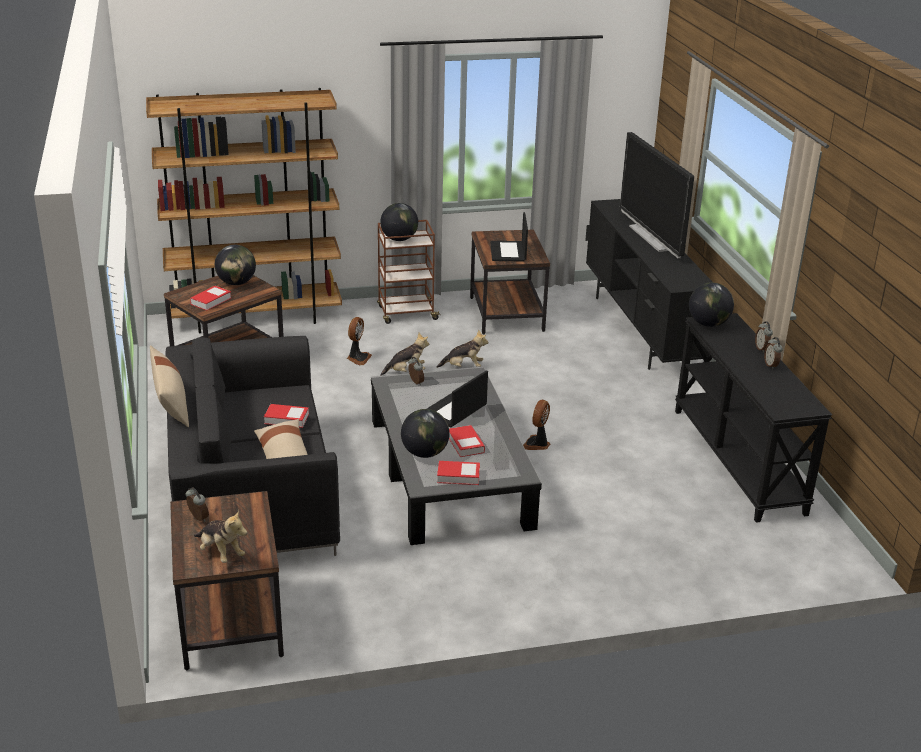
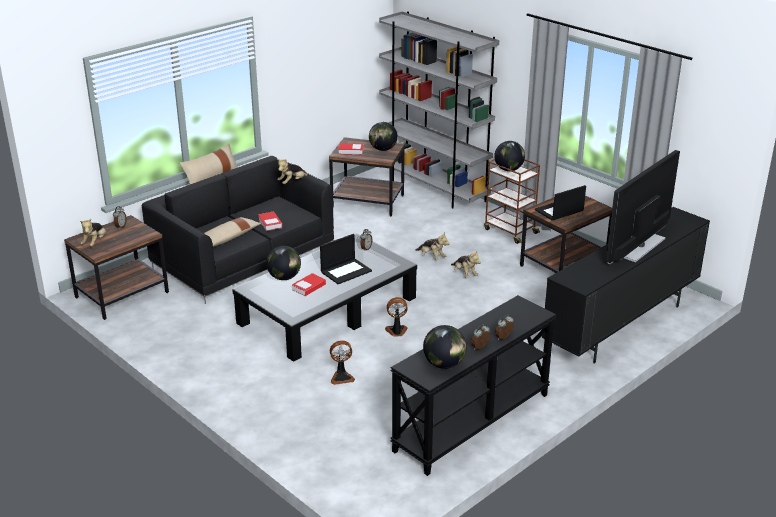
camera: 60 degrees right, 0 degrees up
brown bookcase [146,88,342,333] -> grey bookcase [379,11,499,208]
fan [347,317,372,366] -> fan moved to [330,340,355,385]
laptop [427,370,488,427] -> laptop turned 135 degrees clockwise [320,234,372,284]
book [437,461,480,485] -> none
globe [689,282,734,327] -> globe moved to [423,325,467,369]
none -> plush toy [277,159,309,184]

